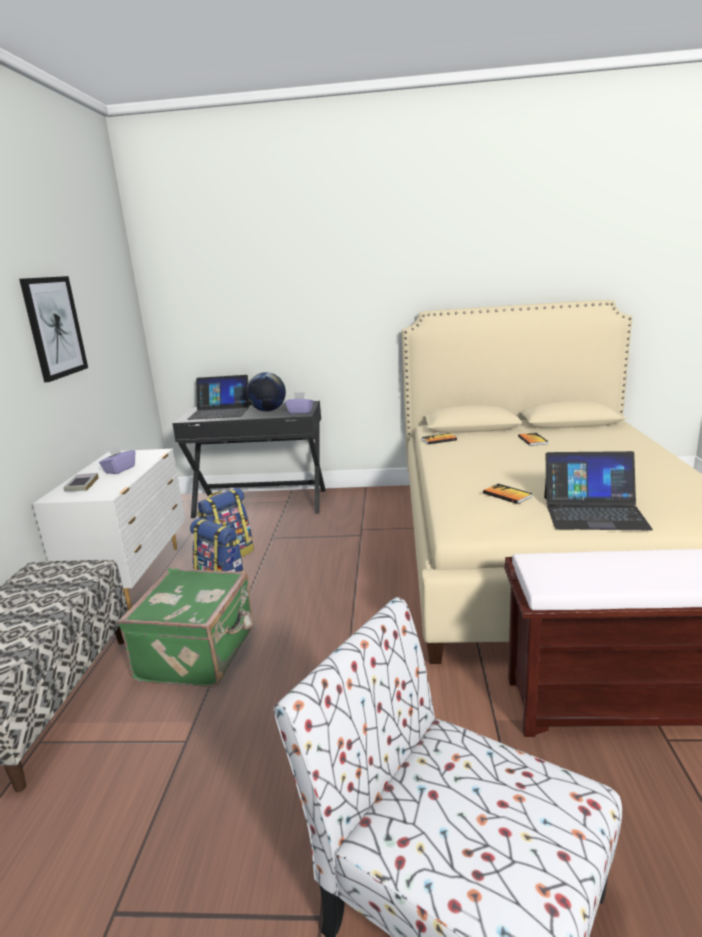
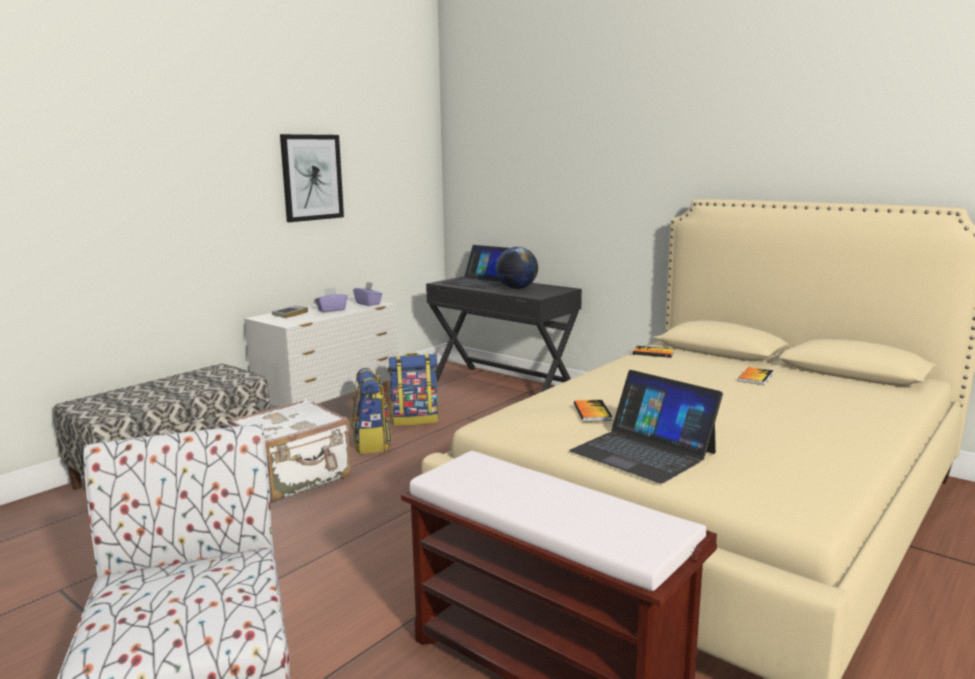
camera: 35 degrees right, 5 degrees down
green suitcase [118,568,254,688] -> white suitcase [227,399,351,503]
purple tissue box [285,392,313,414] -> purple tissue box moved to [353,282,382,306]

